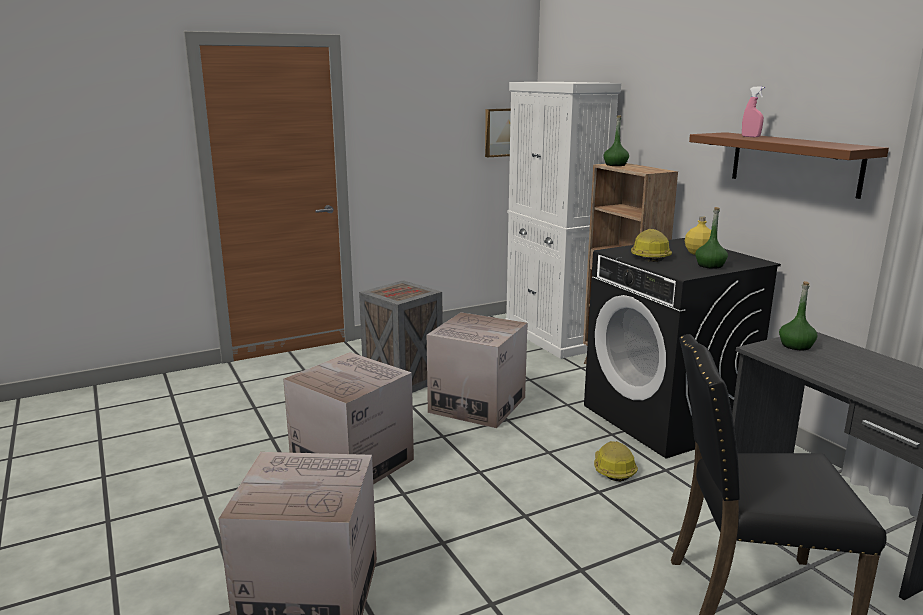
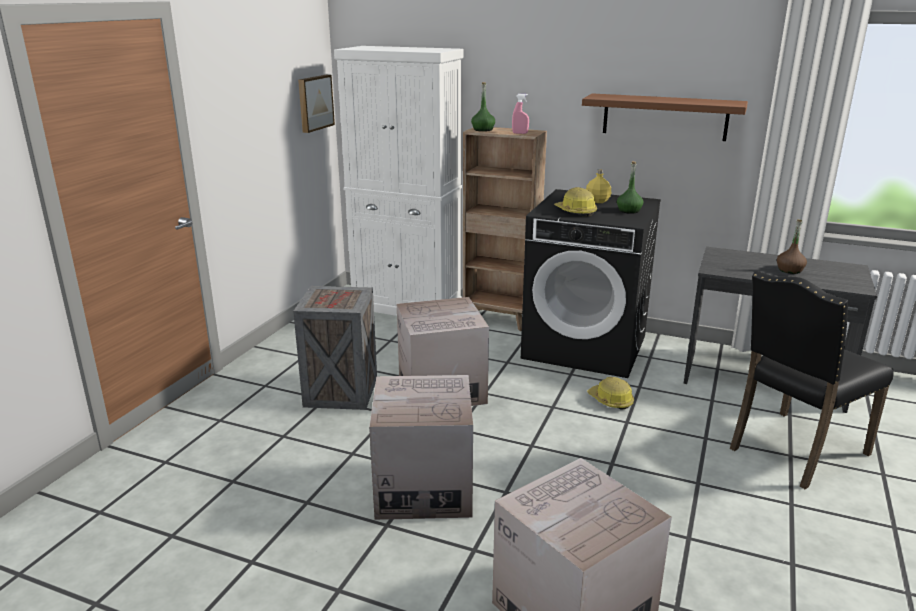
camera: 40 degrees left, 5 degrees up
pink spray bottle [742,87,765,137] -> pink spray bottle moved to [512,94,529,134]
green bottle [779,281,818,350] -> none
none -> brown bottle [777,219,807,274]

